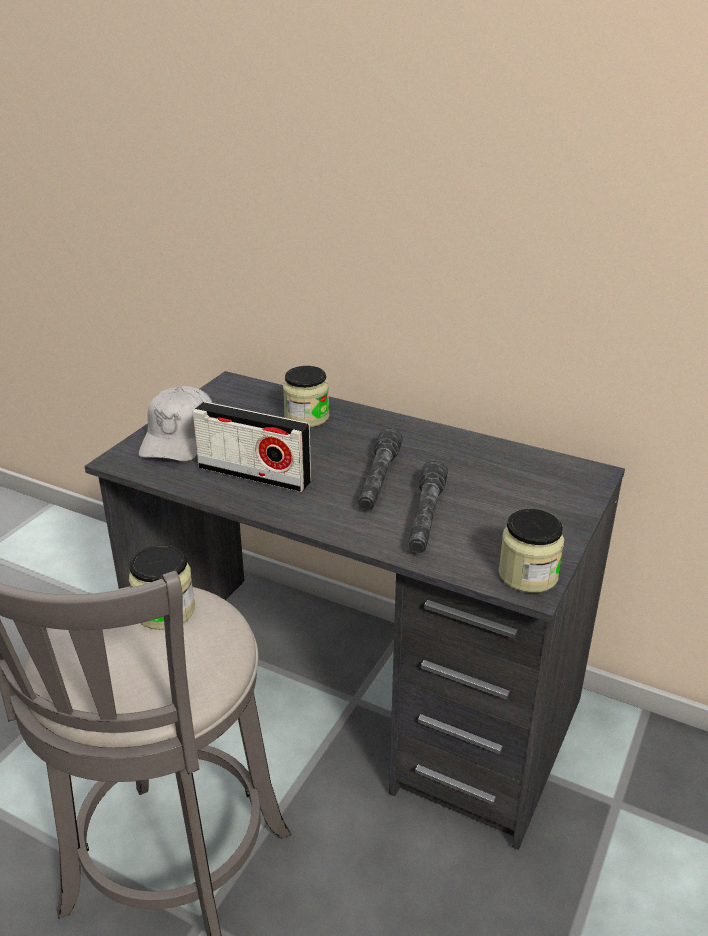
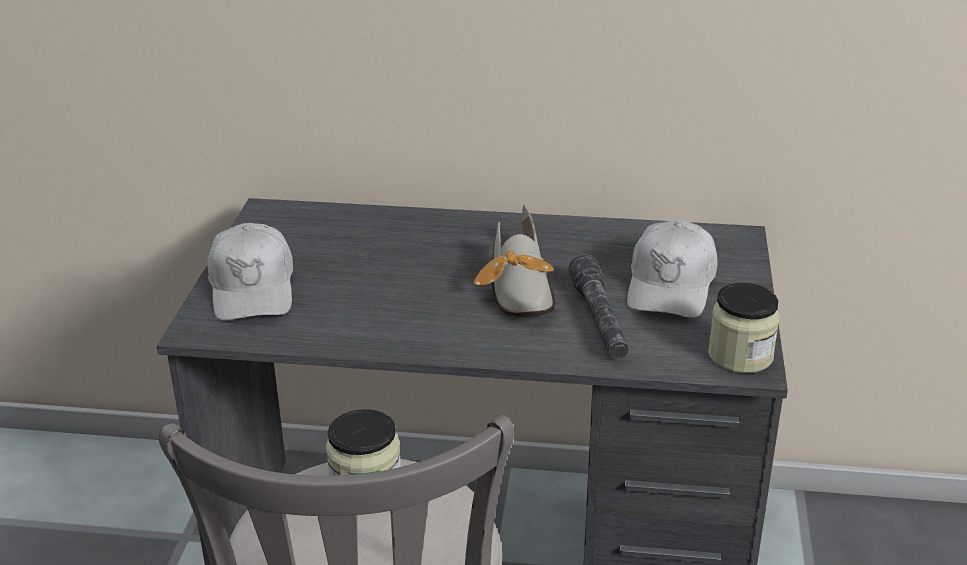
camera: 20 degrees left, 0 degrees up
radio [193,401,311,492] -> none
jar [283,366,329,427] -> none
grey flashlight [358,428,403,511] -> shoe [474,204,555,317]
none -> white cap [627,220,718,318]

